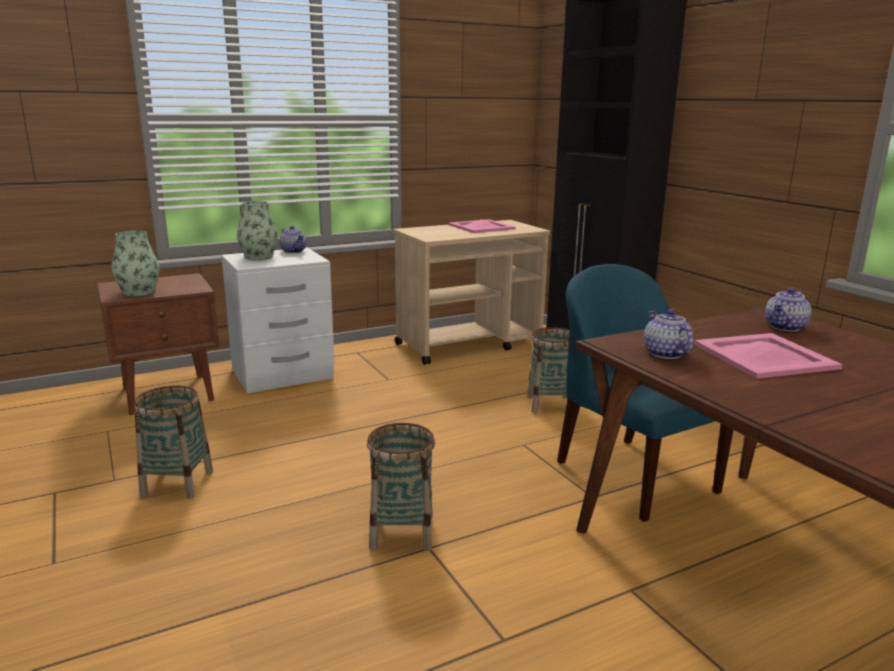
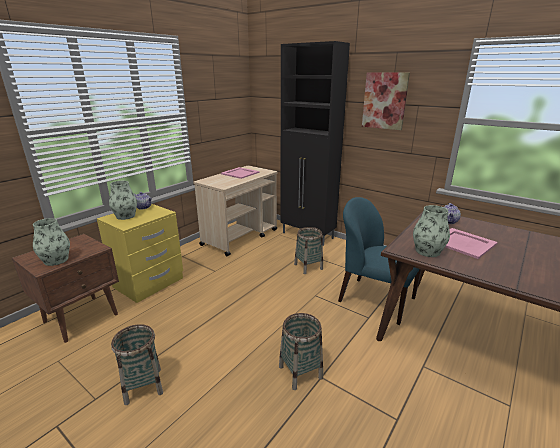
camera: 25 degrees left, 5 degrees up
white nightstand [221,247,335,393] -> yellow nightstand [97,204,183,303]
teapot [644,310,693,359] -> vase [413,205,450,257]
none -> picture [362,72,410,130]

